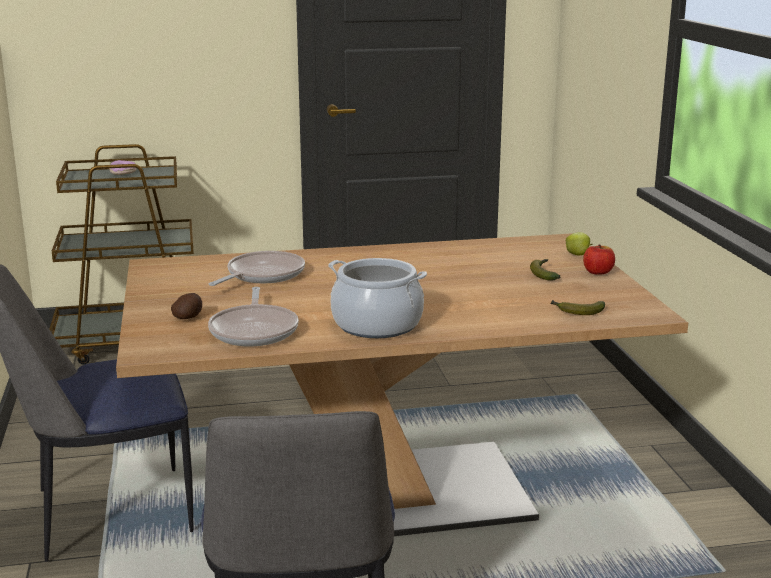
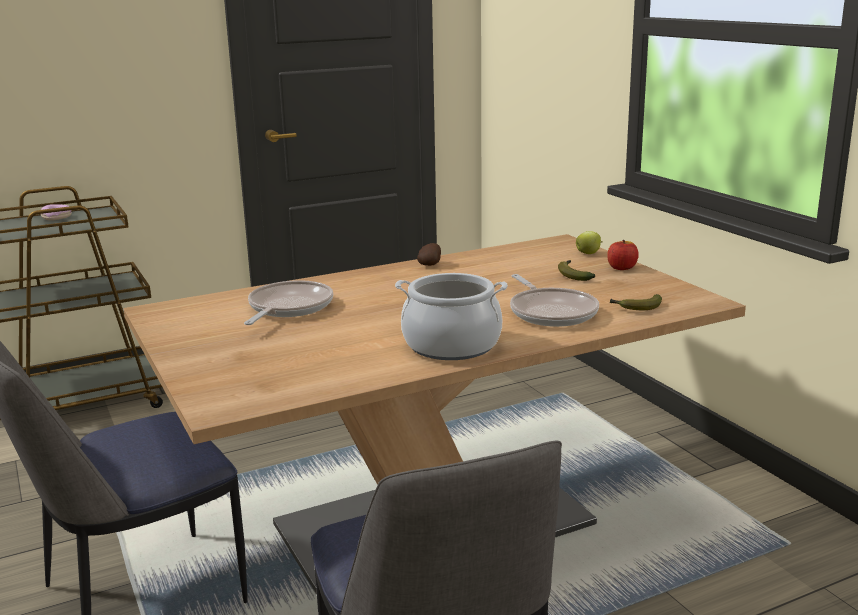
camera: 15 degrees left, 0 degrees up
potato [171,293,202,319] -> potato moved to [417,243,441,266]
frying pan [208,287,299,347] -> frying pan moved to [510,274,599,327]

